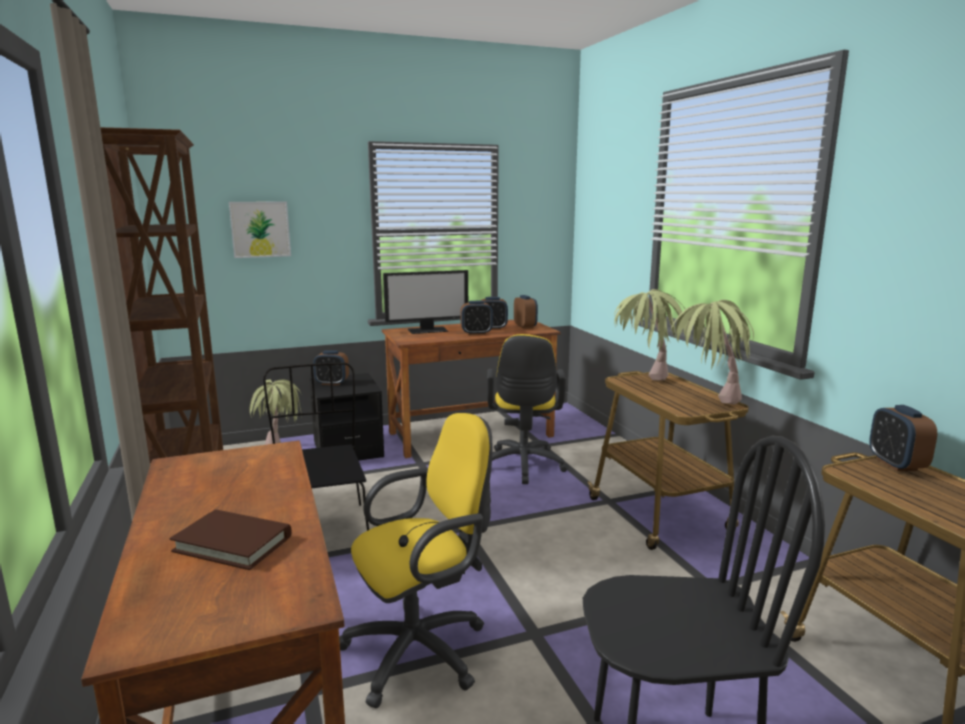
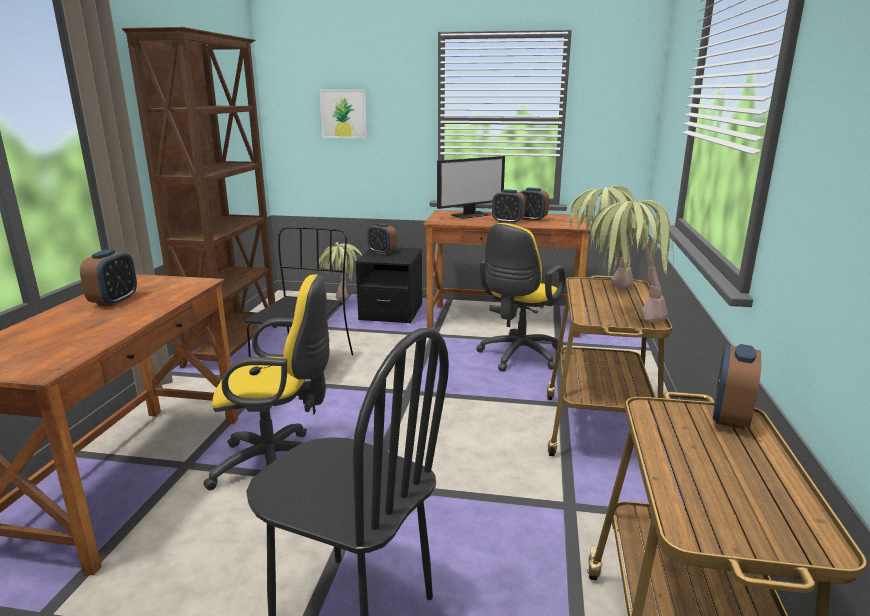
camera: 30 degrees right, 5 degrees up
brown book [169,509,291,570] -> none
monitor [383,270,468,334] -> monitor turned 45 degrees counterclockwise [437,156,505,219]
alarm clock [514,295,538,329] -> alarm clock moved to [80,249,137,306]

